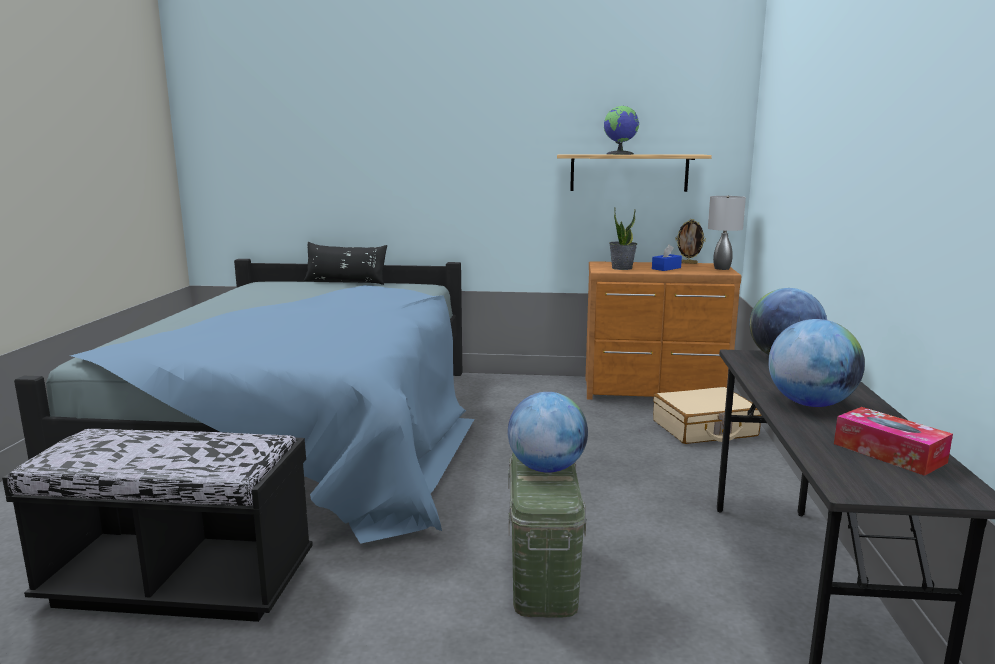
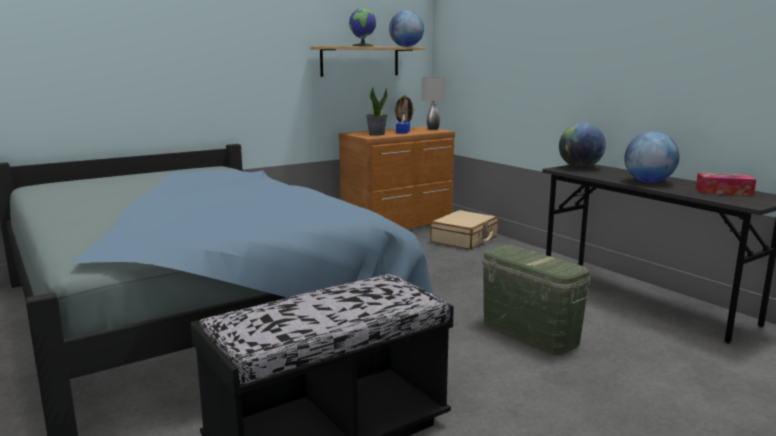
camera: 40 degrees left, 0 degrees up
black pillow [304,242,387,285] -> none
globe [508,392,588,473] -> globe moved to [389,10,424,47]

